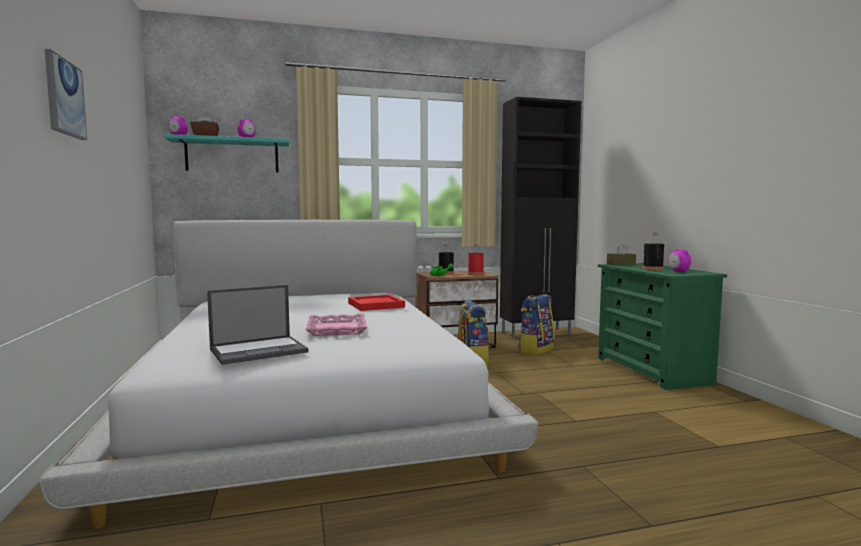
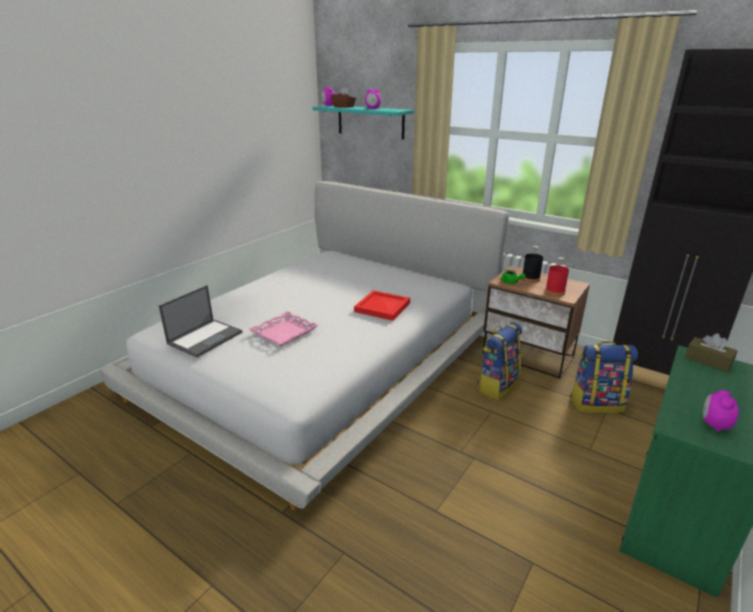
camera: 50 degrees right, 20 degrees up
picture [45,49,87,140] -> none
laptop [207,285,308,365] -> laptop turned 75 degrees counterclockwise [159,285,242,358]
black bottle [643,233,664,271] -> none

